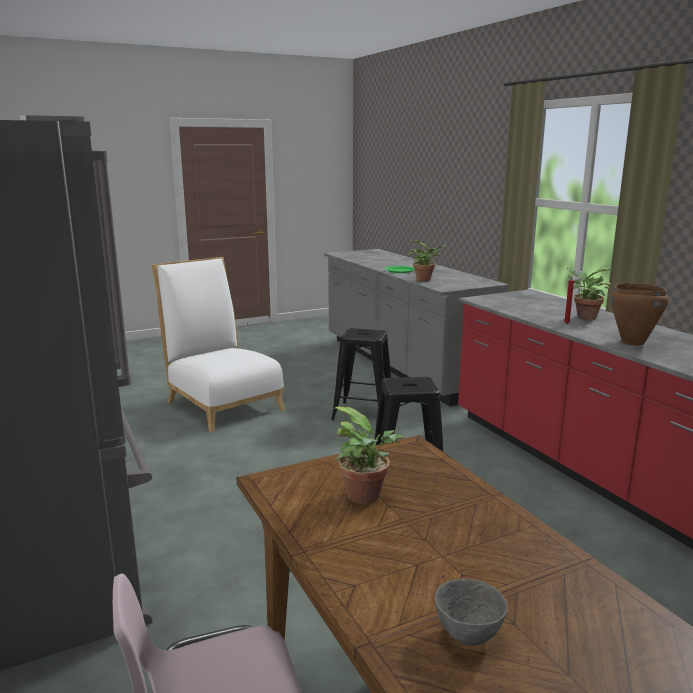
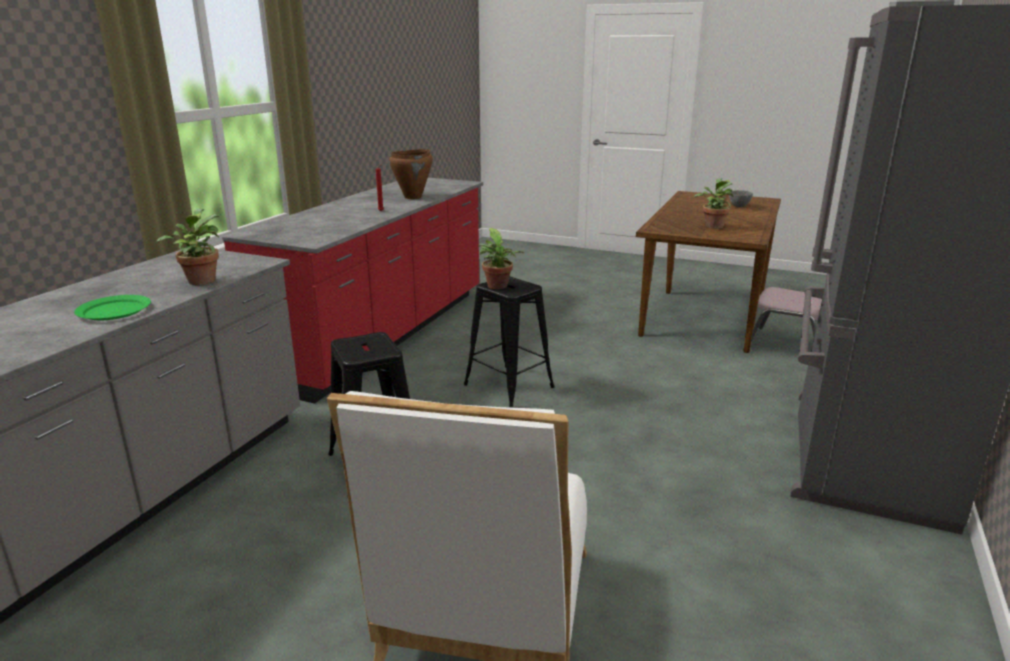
camera: 130 degrees left, 5 degrees up
potted plant [567,267,612,320] -> potted plant moved to [478,228,524,289]

